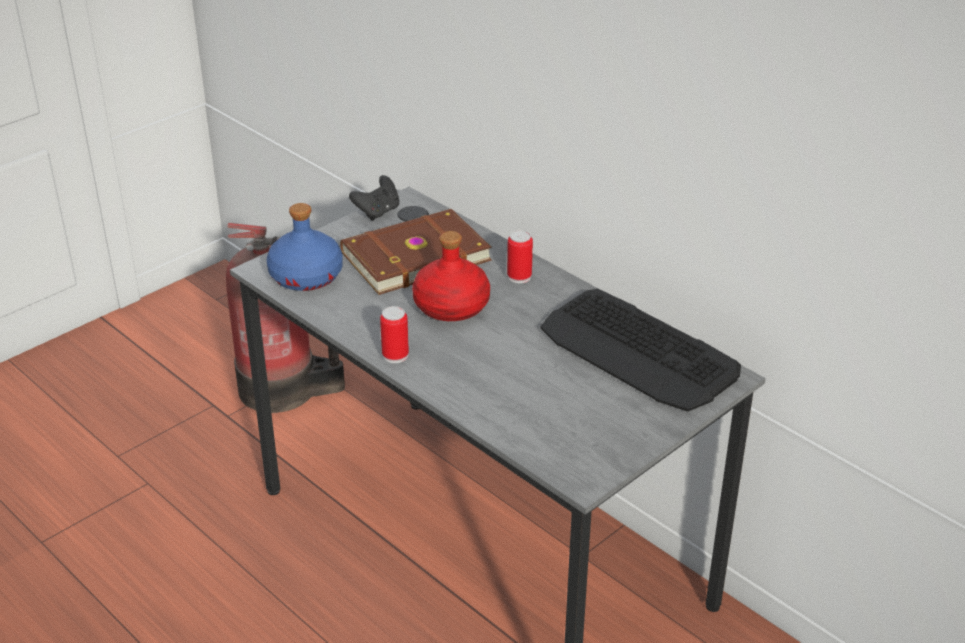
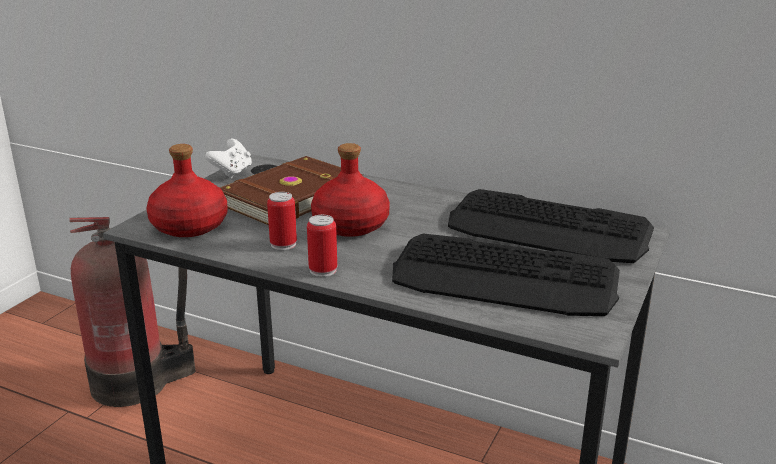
camera: 20 degrees left, 10 degrees down
blue bottle [267,203,343,291] -> red bottle [147,144,228,237]
black game controller [349,175,400,221] -> white game controller [205,139,252,178]
can [507,230,533,283] -> can moved to [267,192,297,250]
none -> keyboard [392,233,620,316]

